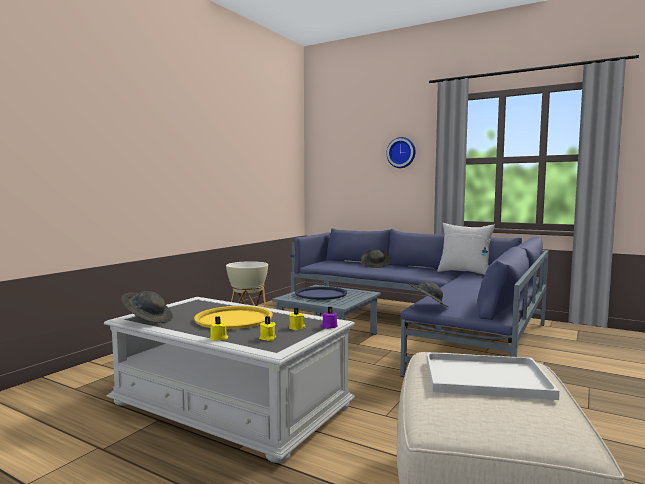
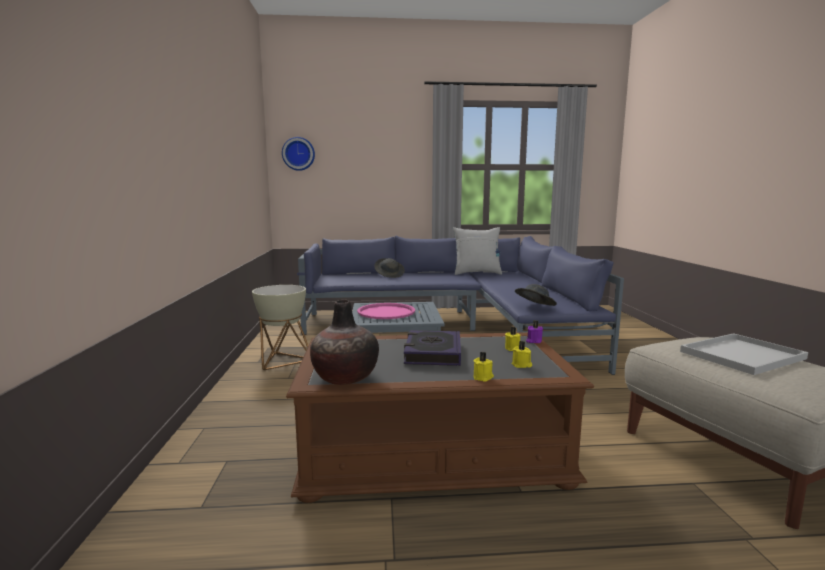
camera: 35 degrees left, 5 degrees up
white coffee table [104,297,355,463] -> brown coffee table [286,332,594,503]
grey hat [121,291,173,323] -> vase [310,300,379,385]
yellow tray [194,306,273,329] -> book [404,330,461,366]
blue tray [295,286,347,300] -> pink tray [357,303,415,319]
wall clock [386,137,416,168] -> wall clock moved to [282,137,315,171]

